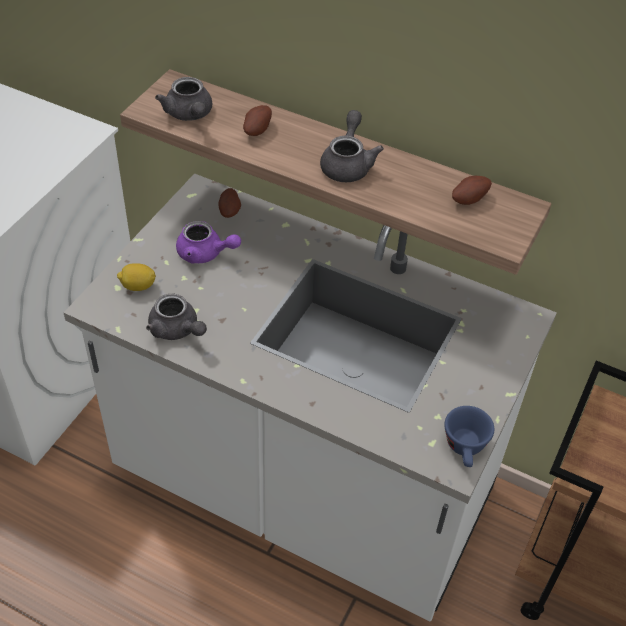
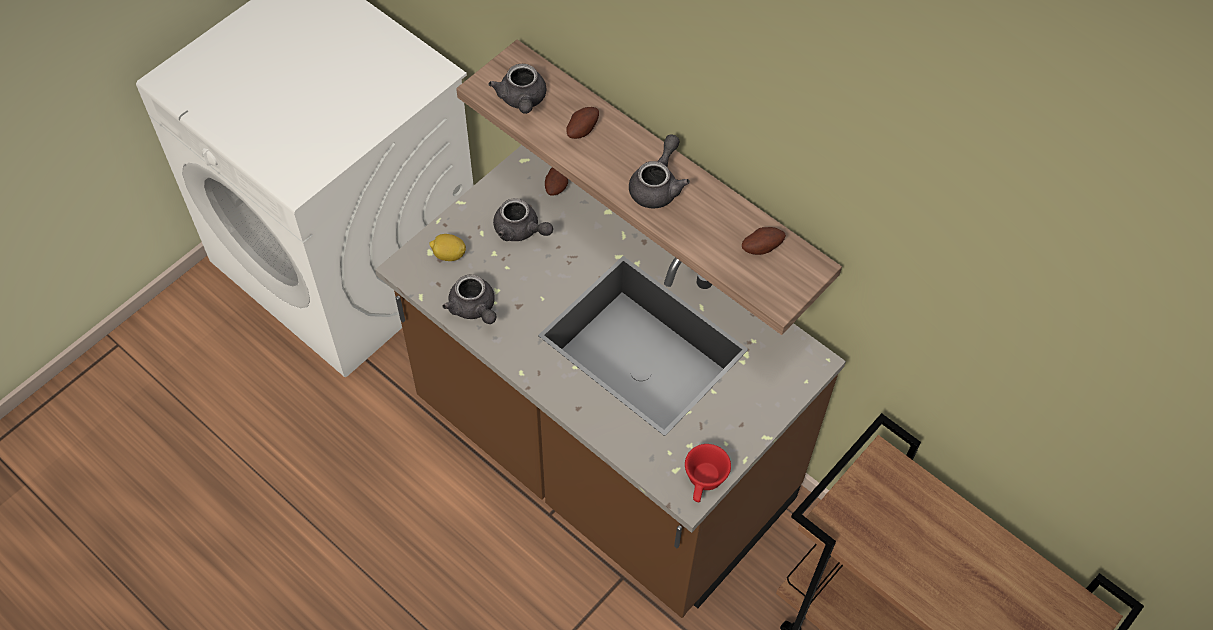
camera: 15 degrees right, 10 degrees up
white counter [63,173,557,621] -> brown counter [375,145,846,618]
purple teapot [176,221,241,264] -> grey teapot [493,198,553,241]
blue cup [444,406,494,467] -> red cup [685,444,731,502]

